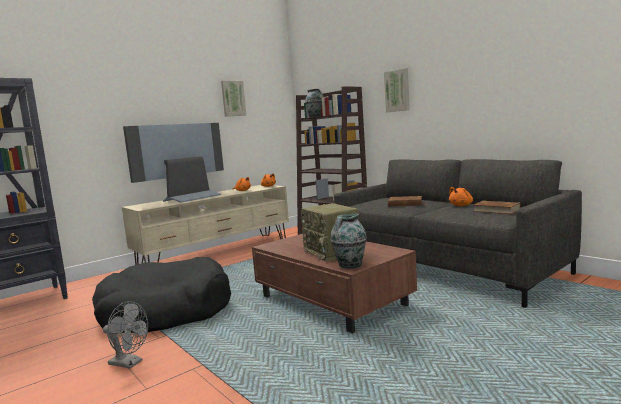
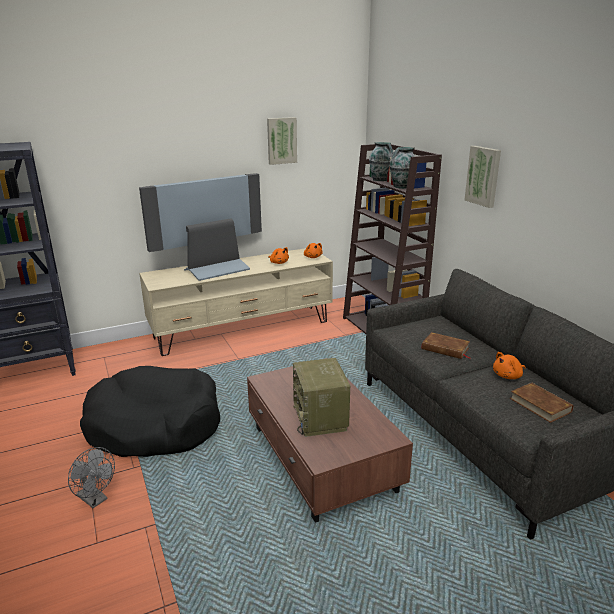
camera: 15 degrees right, 15 degrees up
vase [330,213,367,269] -> vase moved to [389,147,415,189]

